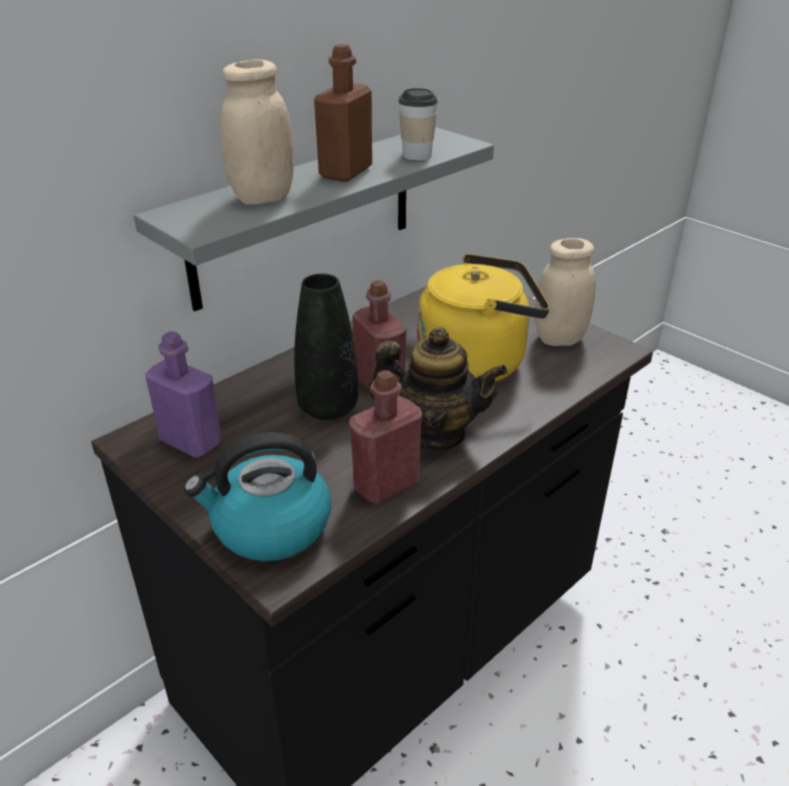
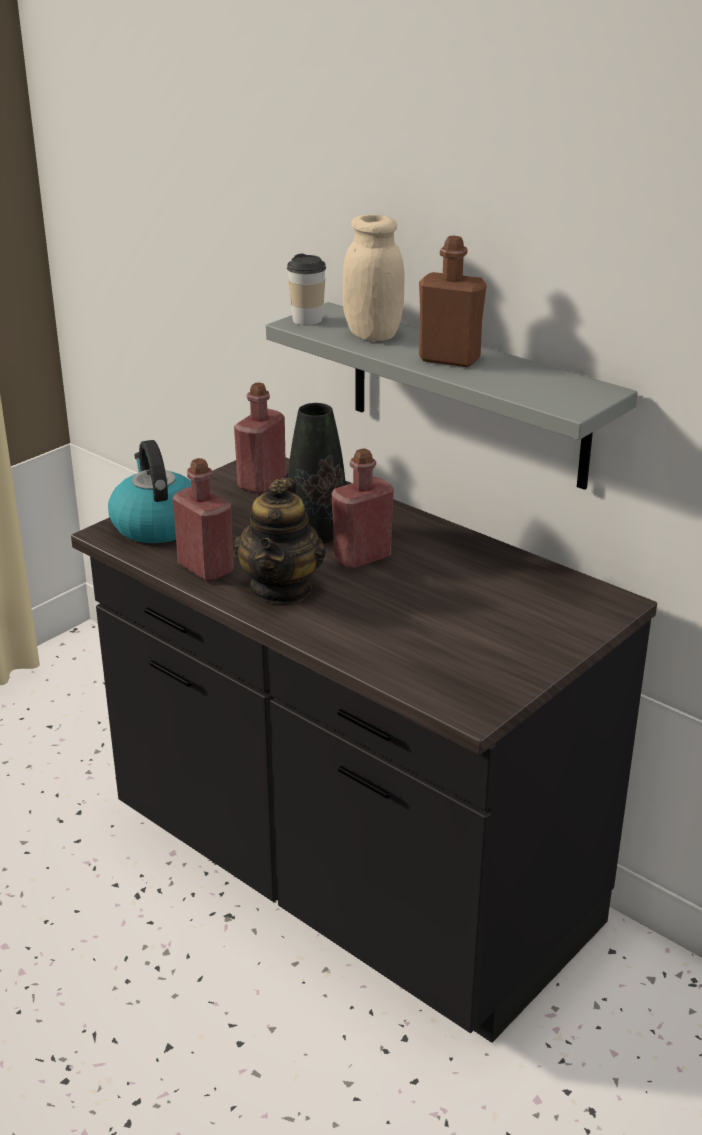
camera: 85 degrees right, 5 degrees down
purple bottle [146,331,221,458] -> red bottle [234,382,286,494]
cup [398,88,438,161] -> cup moved to [287,254,326,325]
yellow kettle [417,254,550,382] -> none
beige jar [535,238,596,346] -> none

